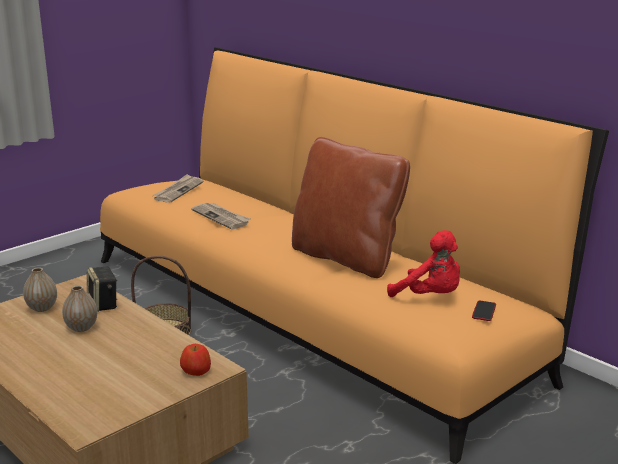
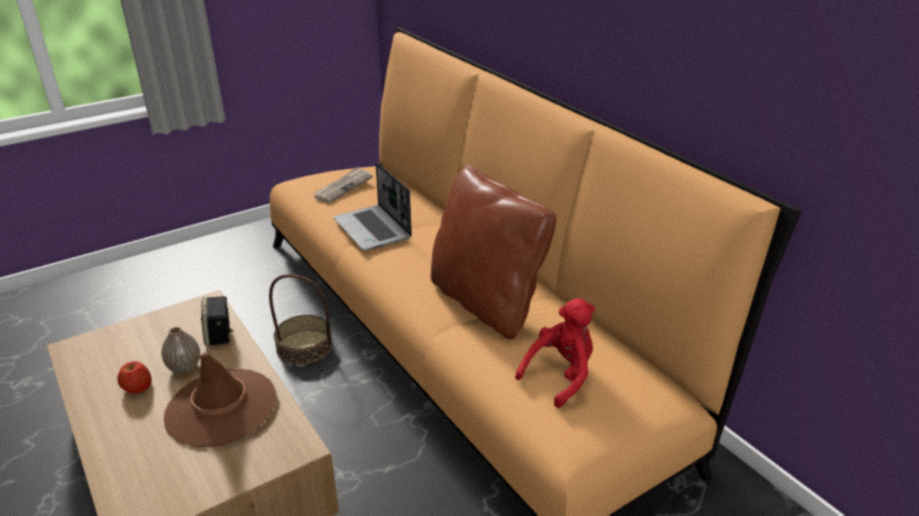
camera: 10 degrees right, 10 degrees up
vase [23,268,57,312] -> none
apple [180,344,211,376] -> apple moved to [117,361,152,394]
newspaper [191,203,250,229] -> laptop [333,162,412,250]
red plush toy [387,230,460,297] -> red plush toy turned 90 degrees counterclockwise [515,298,595,408]
phone [472,300,496,321] -> none
none -> brown hat [164,353,276,447]

